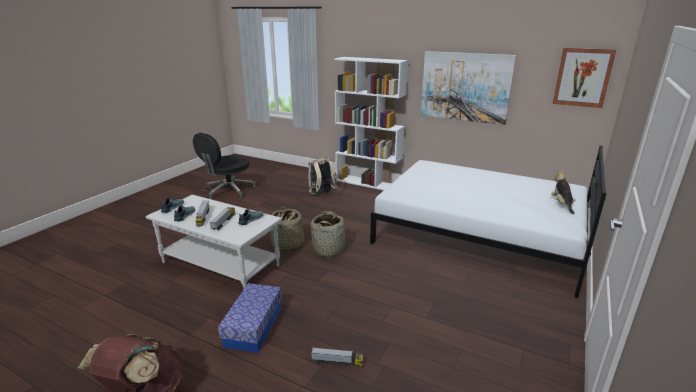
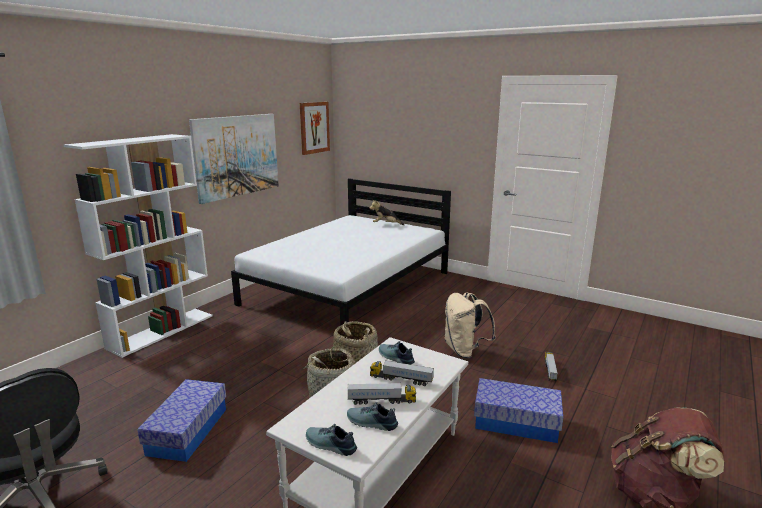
camera: 85 degrees left, 5 degrees down
beige backpack [308,158,338,195] -> beige backpack moved to [445,293,496,358]
none -> storage box [137,379,226,462]

